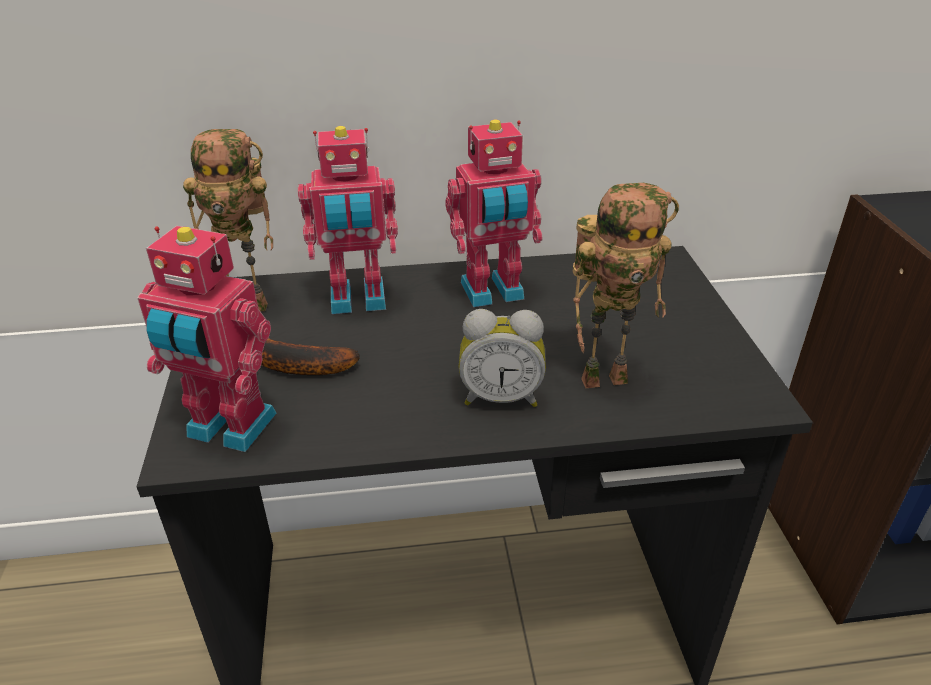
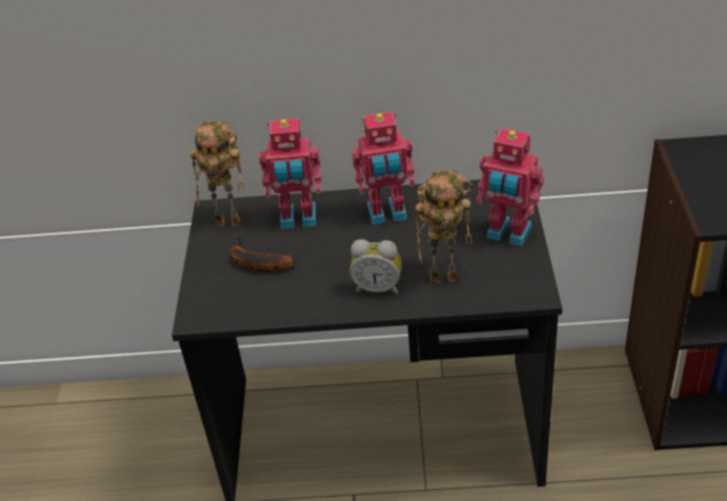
camera: 10 degrees right, 5 degrees up
toy robot [138,226,276,452] -> toy robot moved to [477,128,544,246]

